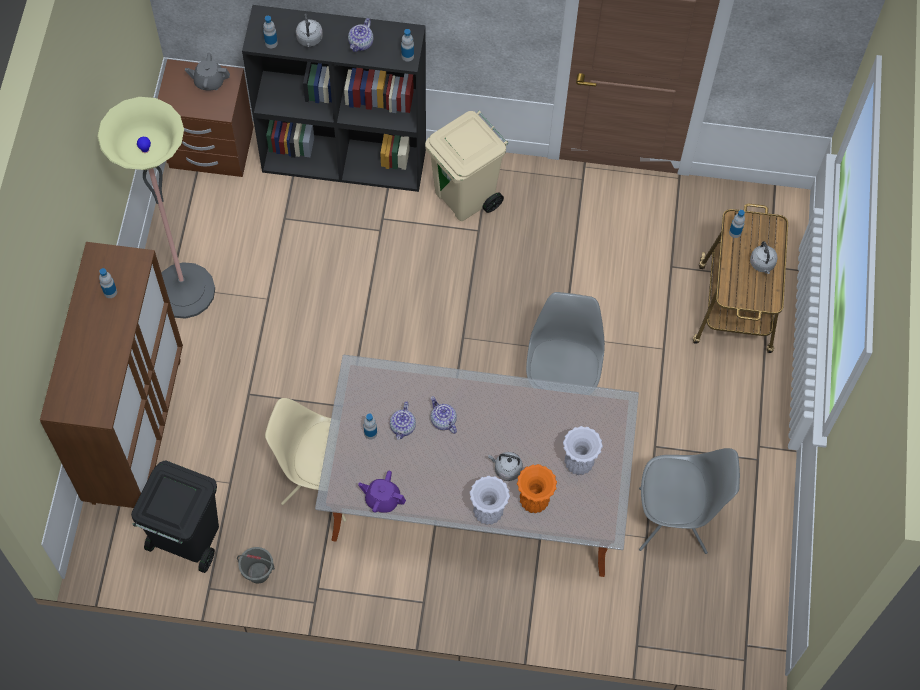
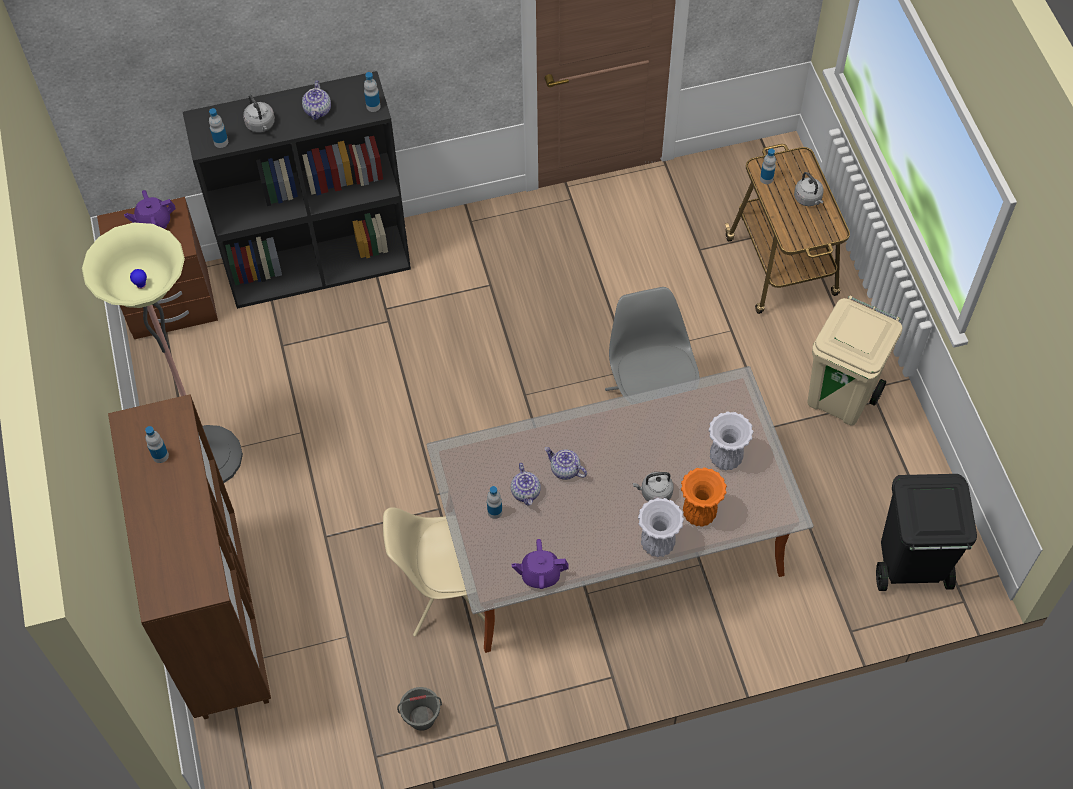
camera: 20 degrees left, 5 degrees down
black trash can [131,460,219,573] -> black trash can moved to [876,474,977,591]
grey teapot [185,53,230,91] -> purple teapot [124,190,176,229]
beige trash can [425,111,509,221] -> beige trash can moved to [808,296,903,426]
grey chair [639,448,740,554] -> none

